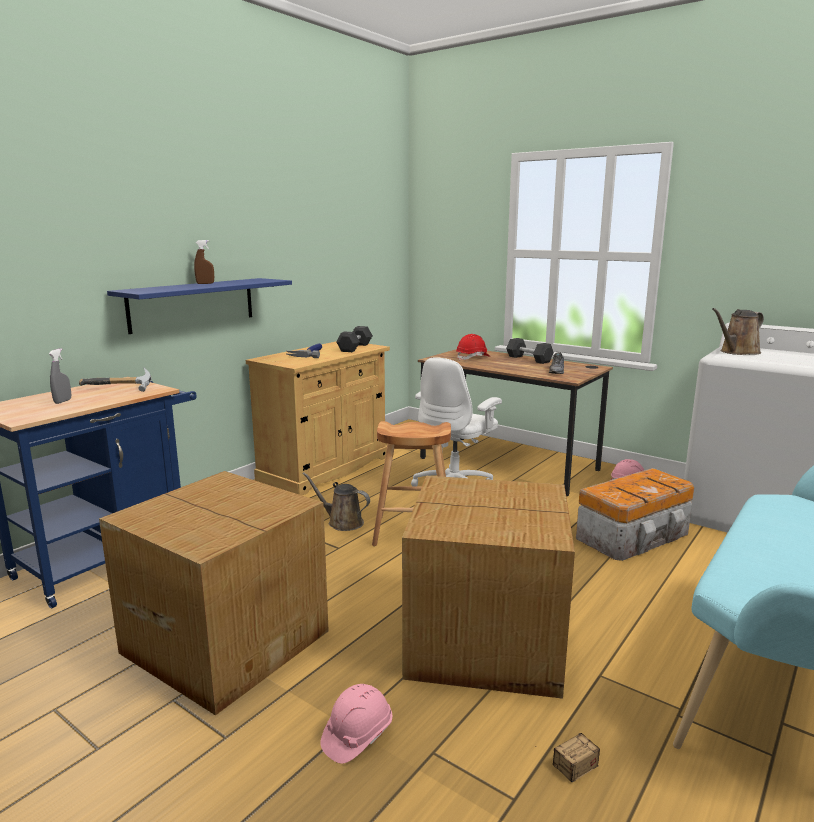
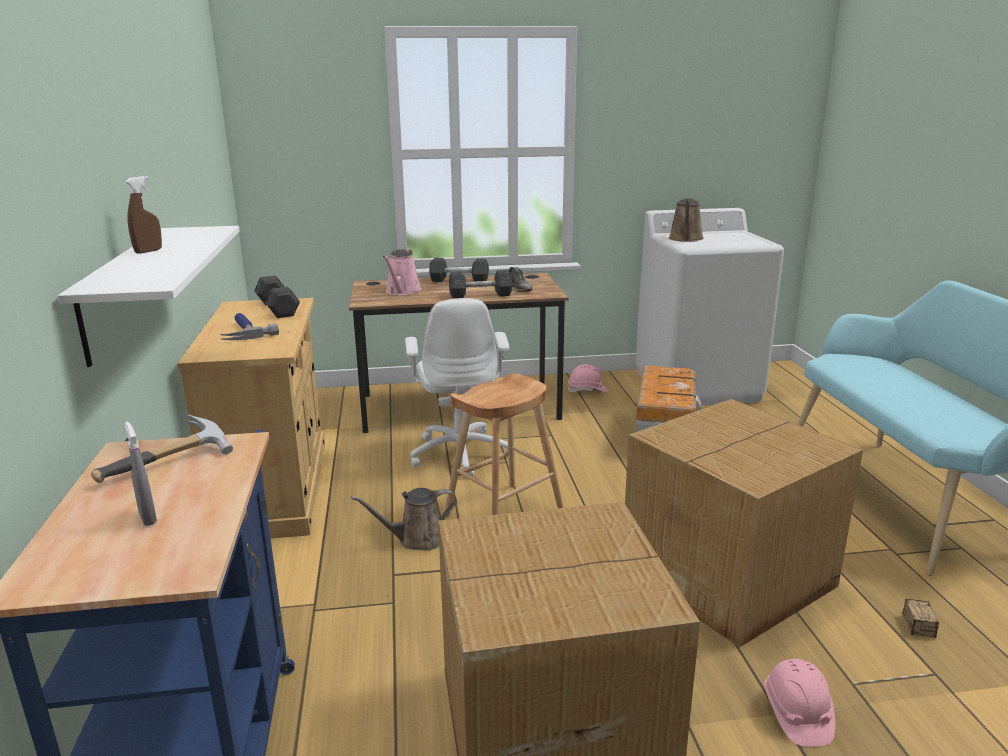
camera: 45 degrees left, 5 degrees up
blue shelf [107,278,292,334] -> white shelf [58,226,240,367]
red hard hat [456,334,490,360] -> pink watering can [383,249,422,295]
none -> grey dumbbell [449,270,512,298]

